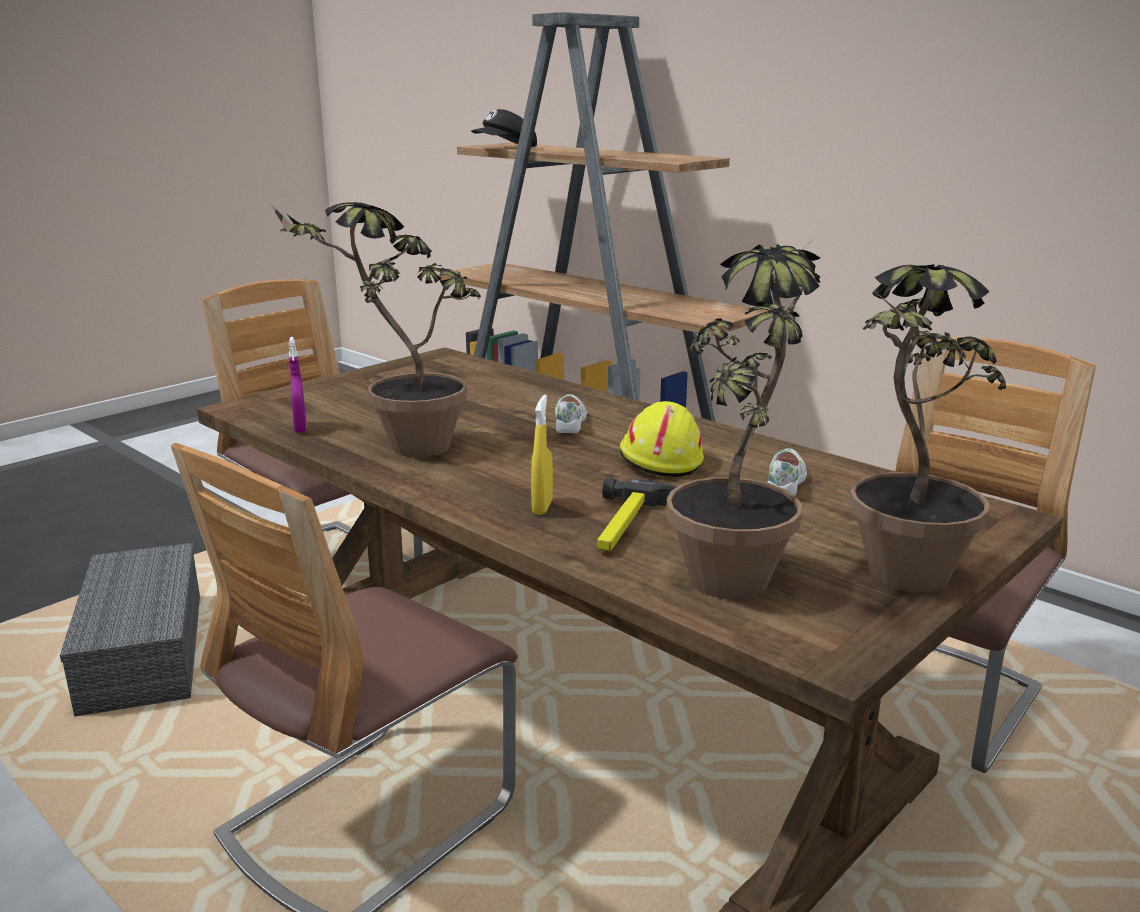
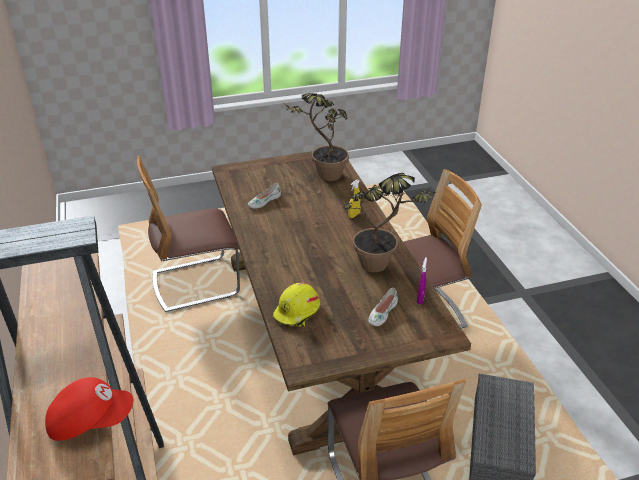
camera: 150 degrees left, 15 degrees up
black cap [471,109,537,147] -> red cap [45,377,133,441]
white shoe [555,394,587,433] -> white shoe moved to [368,288,398,326]
hammer [597,478,677,551] -> none
yellow hard hat [619,401,704,477] -> yellow hard hat moved to [273,283,320,327]
potted plant [849,264,1006,592] -> none

